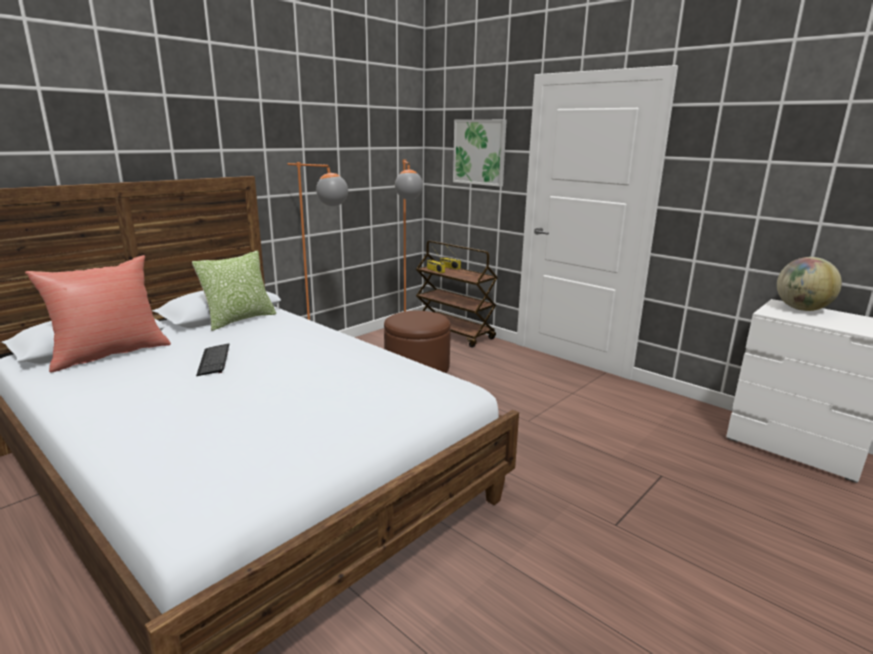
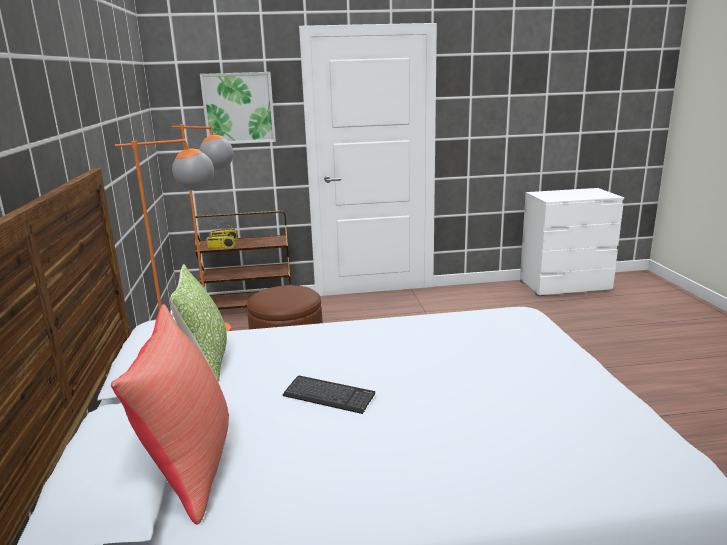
camera: 50 degrees left, 0 degrees up
globe [777,257,842,311] -> none

